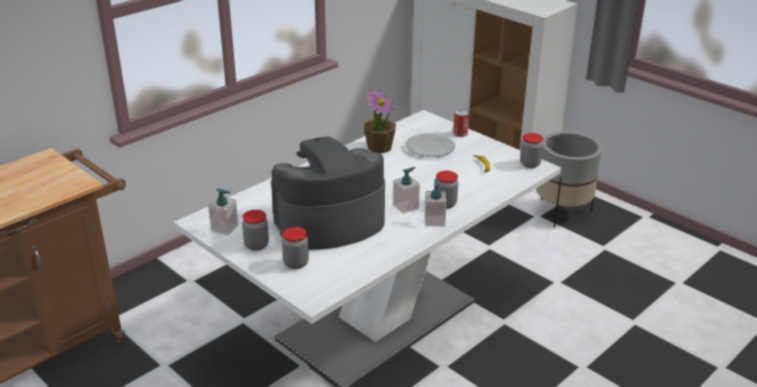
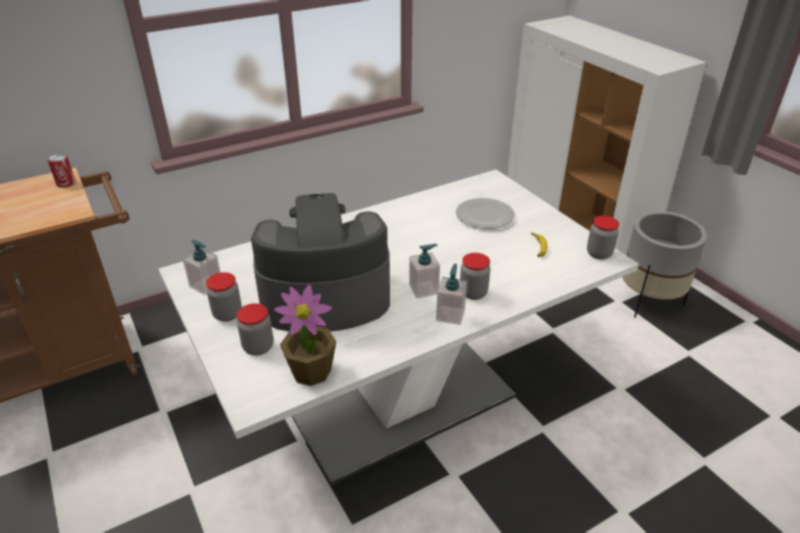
camera: 15 degrees right, 5 degrees up
potted plant [364,88,396,153] -> potted plant moved to [275,284,336,386]
can [453,110,469,137] -> can moved to [48,154,76,187]

